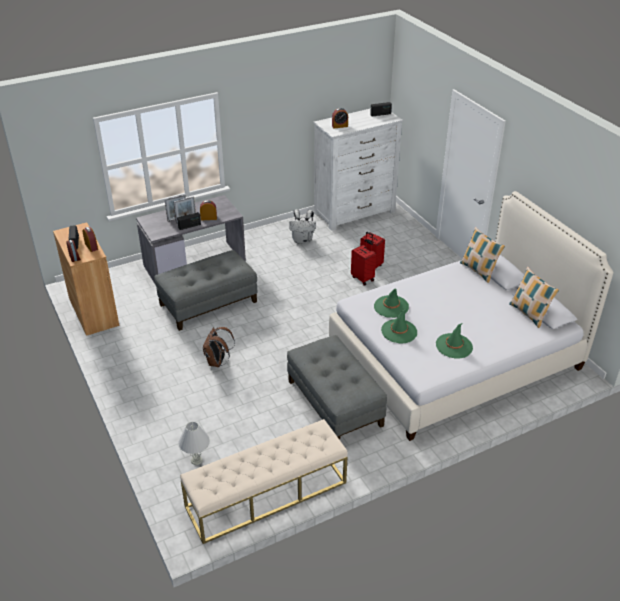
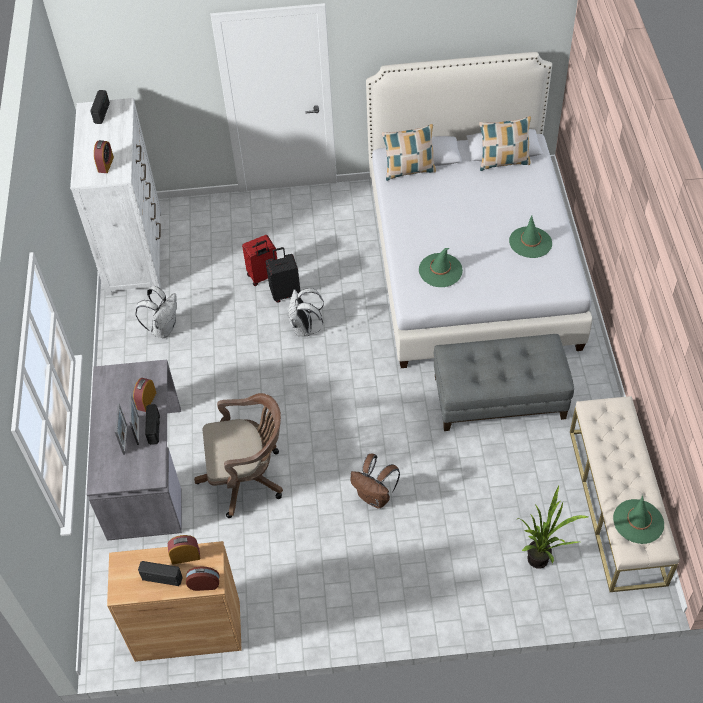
camera: 65 degrees left, 15 degrees up
grey ottoman [154,250,257,331] -> brown office chair [194,393,283,518]
white table lamp [178,422,210,465] -> potted plant [517,485,589,569]
red suitcase [351,240,376,285] -> black suitcase [266,247,301,303]
green hat [381,309,417,343] -> green hat moved to [613,495,664,544]
none -> white backpack [288,288,324,336]

